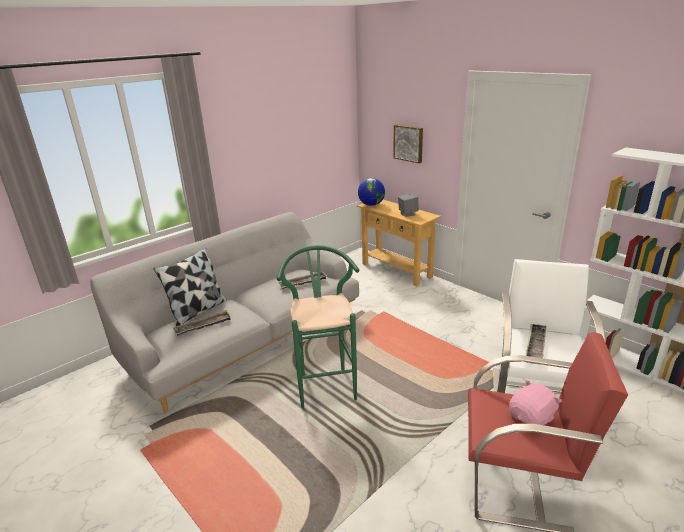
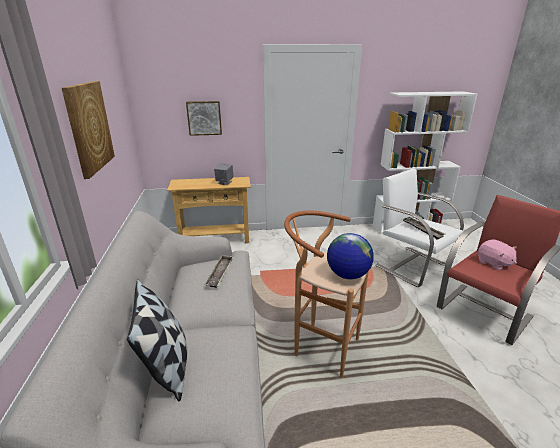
camera: 55 degrees left, 0 degrees up
tray [173,310,231,335] -> none
green stool [277,245,360,408] -> brown stool [284,211,369,378]
globe [358,178,385,206] -> globe moved to [327,233,374,279]
pink plush toy [509,380,562,425] -> pink plush toy turned 150 degrees clockwise [478,240,517,270]
none -> picture [62,81,115,179]

